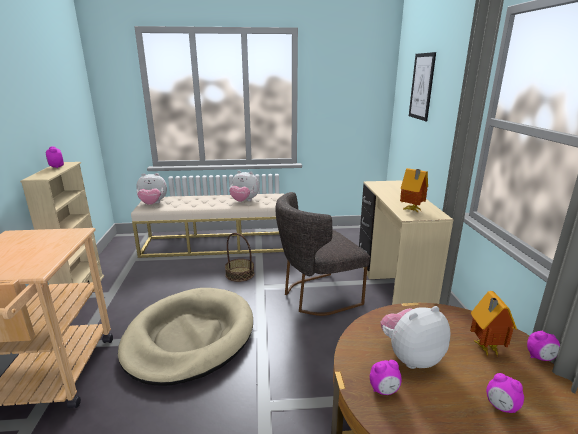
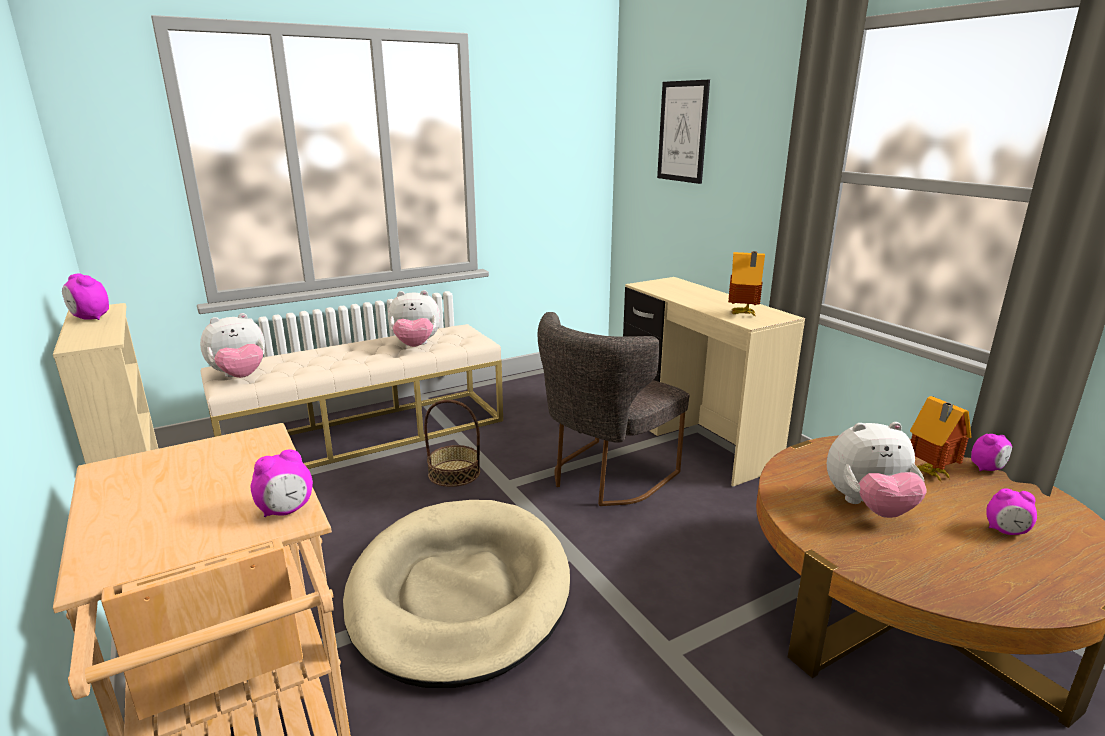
camera: 25 degrees left, 0 degrees up
alarm clock [370,360,402,395] -> alarm clock moved to [251,449,313,517]
plush toy [380,306,451,369] -> plush toy turned 135 degrees counterclockwise [827,422,926,518]

